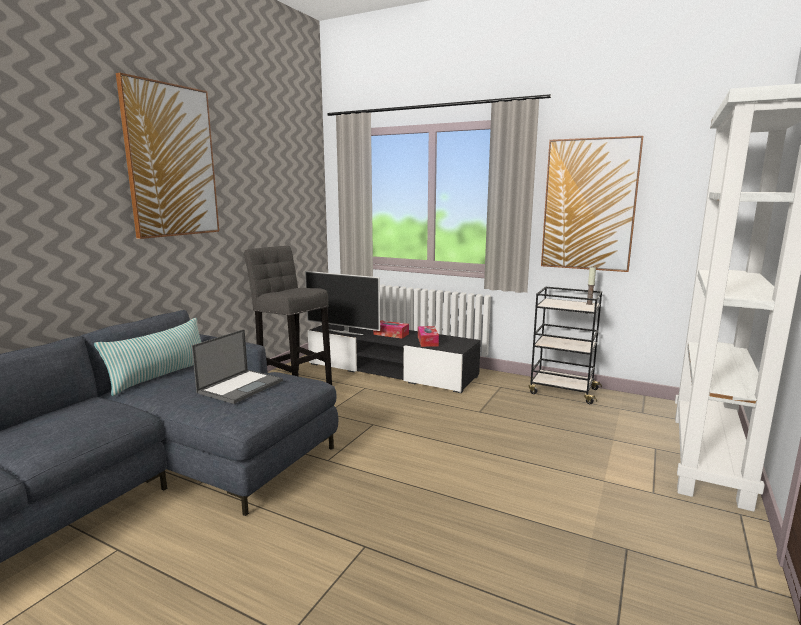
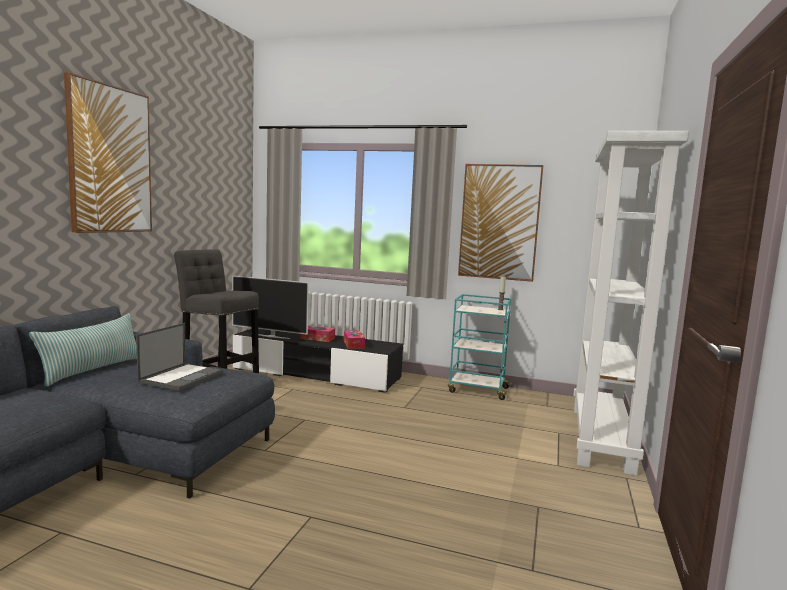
camera: 10 degrees left, 5 degrees down
black cart [529,287,602,404] -> turquoise cart [448,294,512,400]

